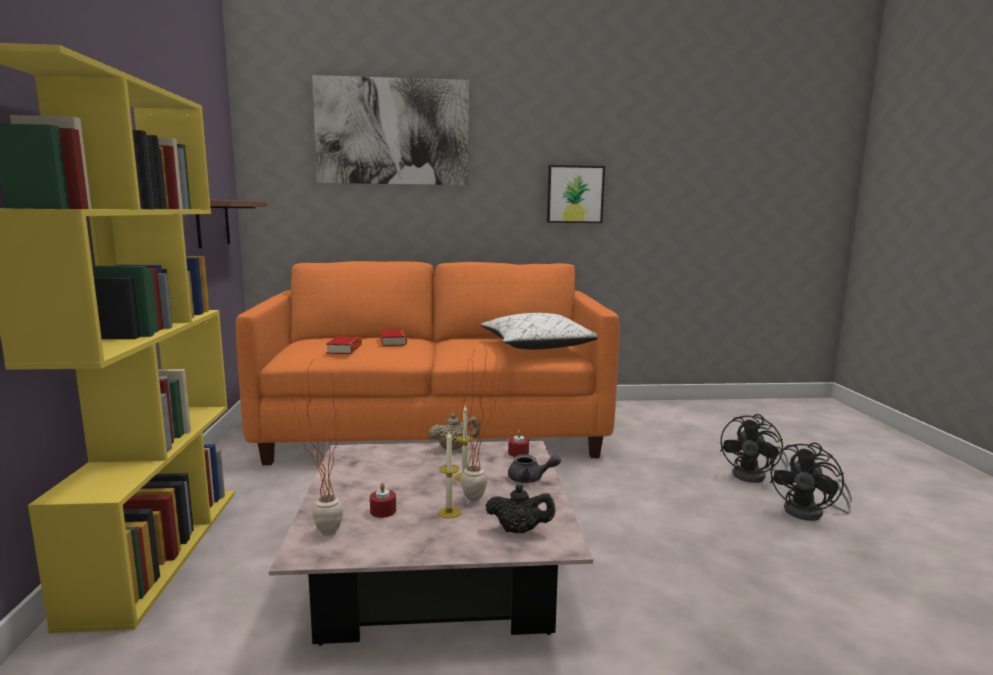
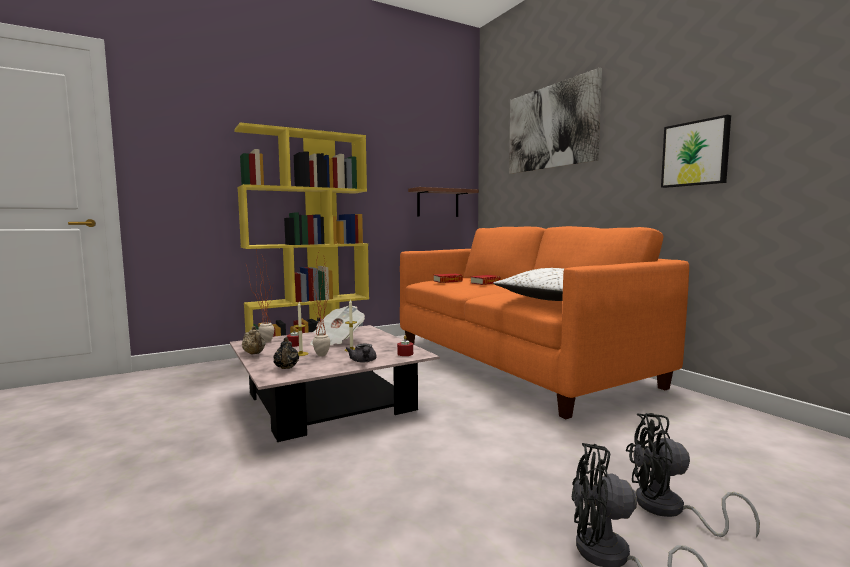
camera: 65 degrees right, 5 degrees down
beige teapot [428,413,480,450] -> beige teapot moved to [242,326,265,354]
none -> newspaper [310,306,365,346]

